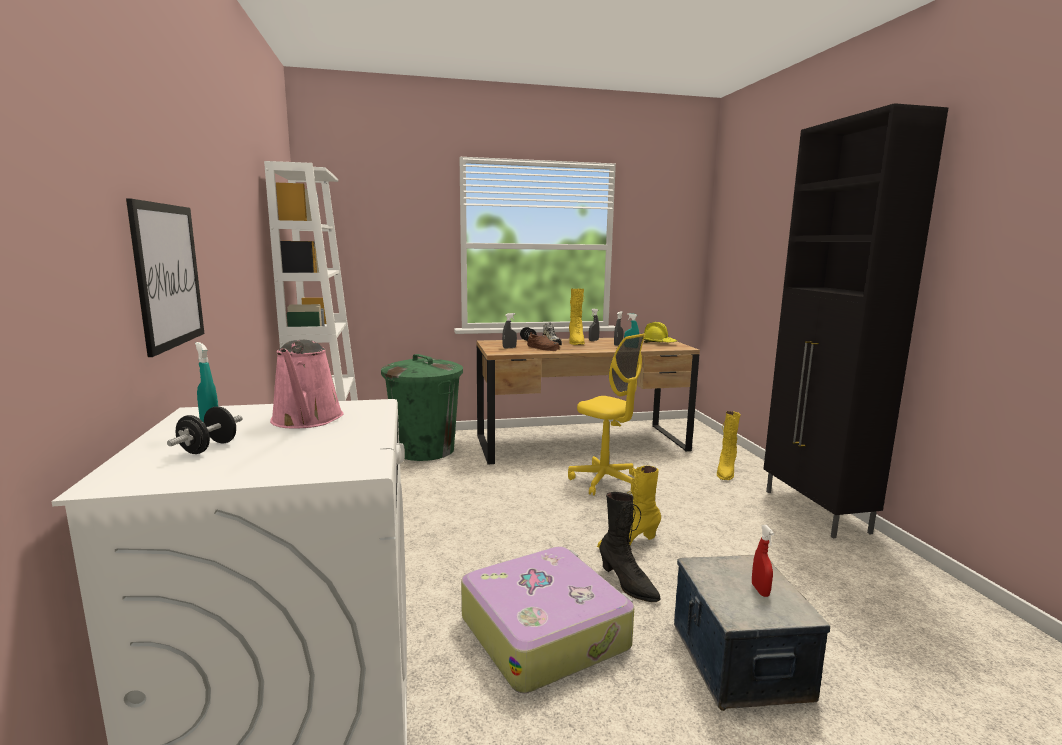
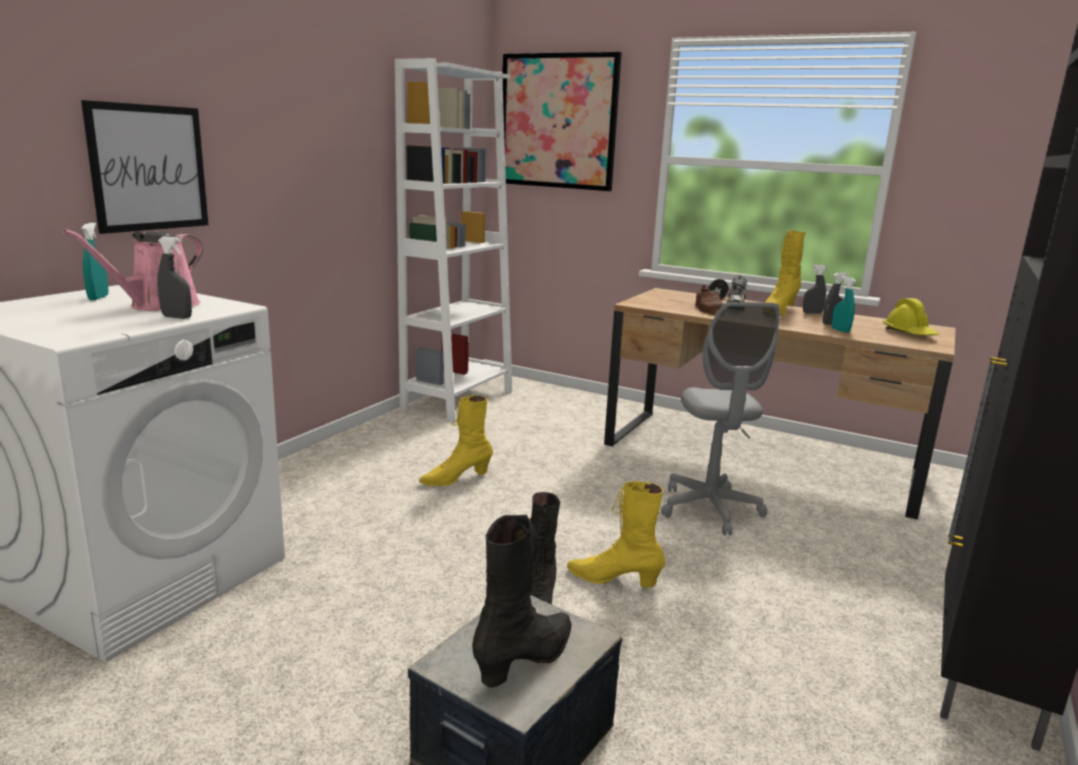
camera: 40 degrees right, 5 degrees up
black dumbbell [167,406,243,454] -> none
green trash can [381,354,463,461] -> none
suitcase [461,547,634,693] -> none
grey spray bottle [502,313,517,349] -> grey spray bottle moved to [157,236,192,319]
yellow office chair [568,333,645,496] -> grey office chair [661,302,780,535]
yellow boot [717,411,741,480] -> yellow boot moved to [419,395,493,486]
red spray bottle [752,525,774,597] -> black boot [472,515,571,688]
none -> picture [502,52,622,191]

